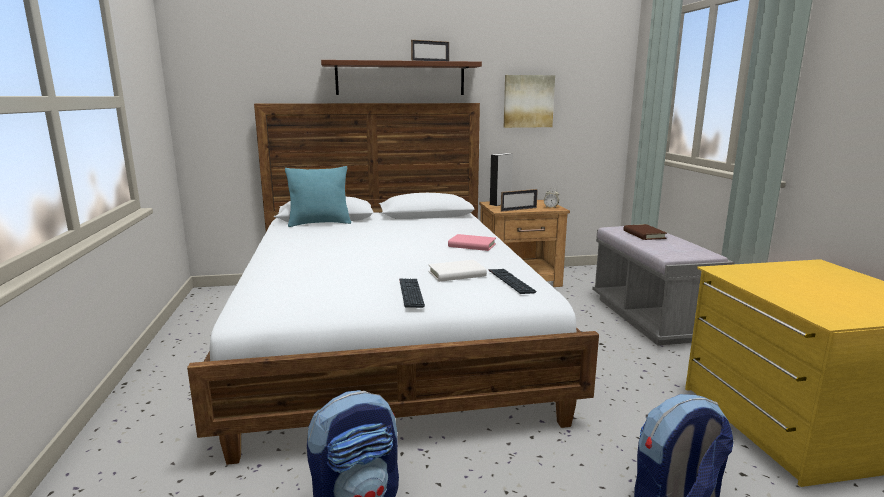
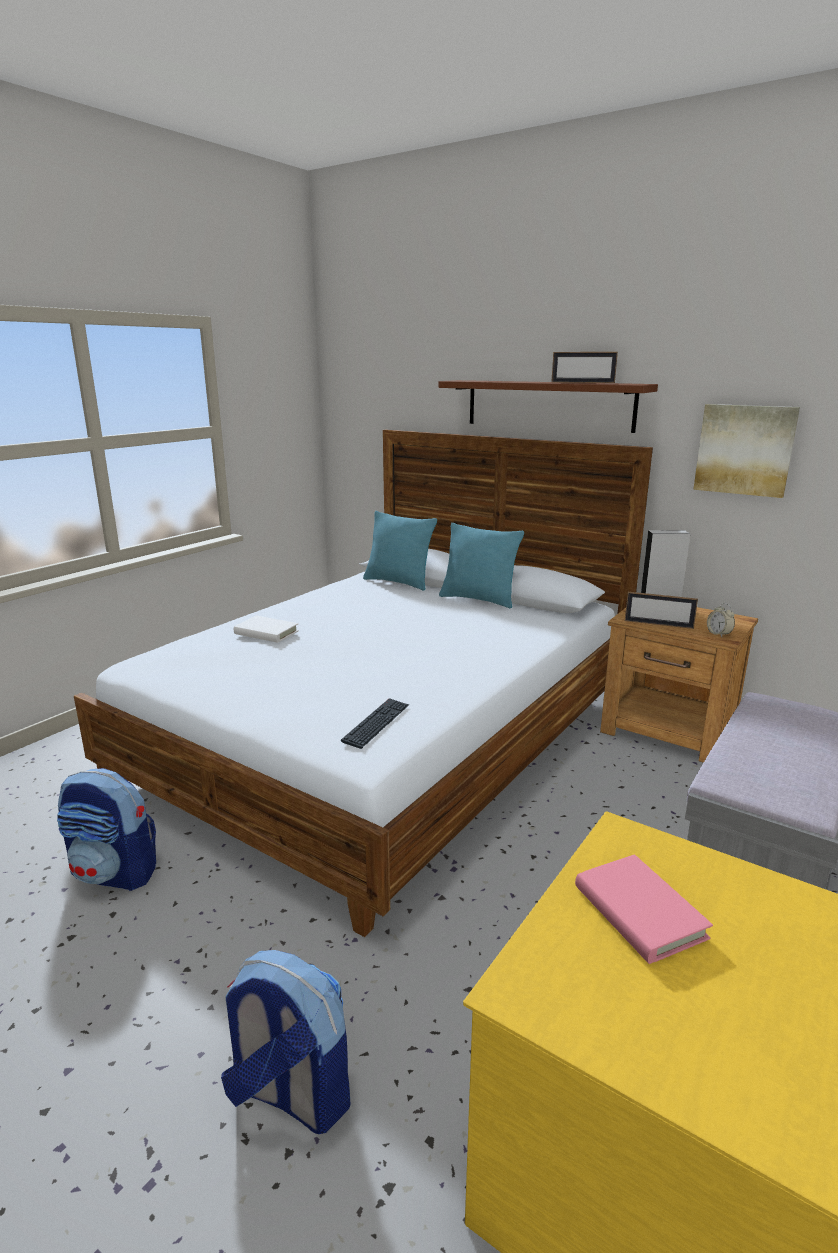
camera: 45 degrees right, 5 degrees up
keyboard [399,278,425,308] -> none
white book [428,260,487,282] -> white book moved to [234,616,299,643]
pink book [448,234,496,251] -> pink book moved to [575,854,713,964]
brown book [623,224,667,240] -> none
none -> turquoise pillow [439,523,524,608]

